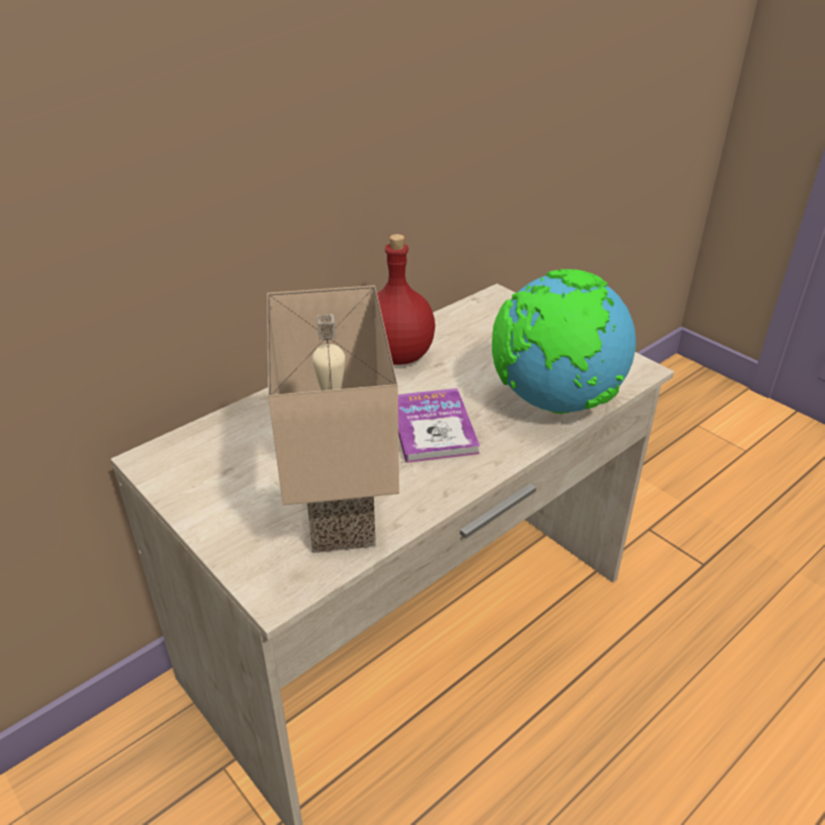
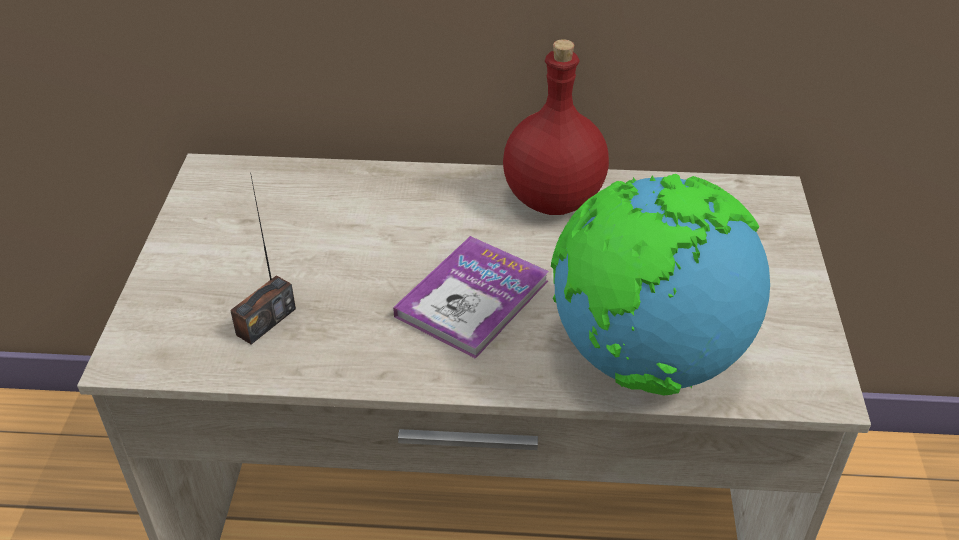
camera: 45 degrees right, 5 degrees up
beige table lamp [267,285,399,553] -> radio [230,172,296,344]

